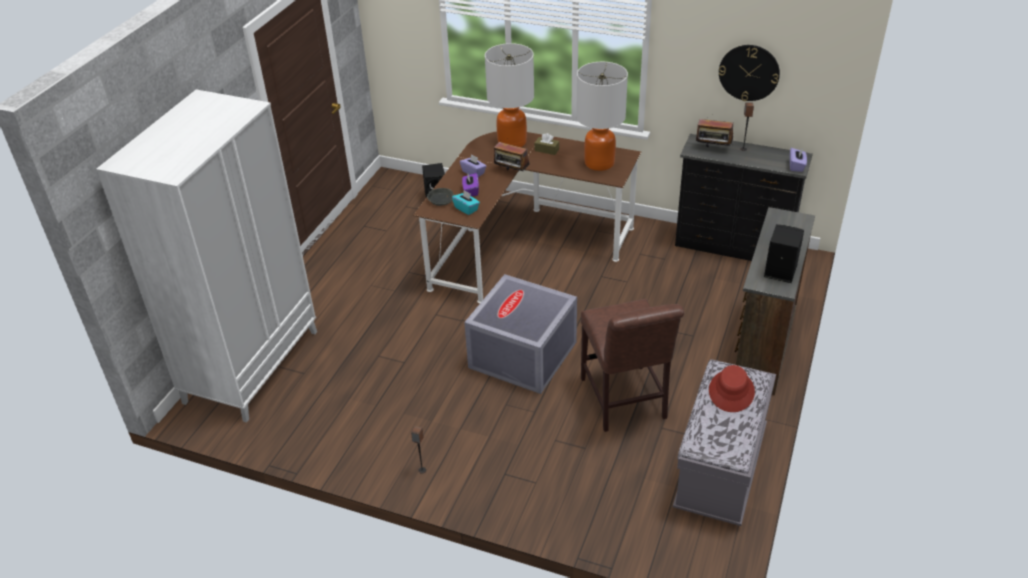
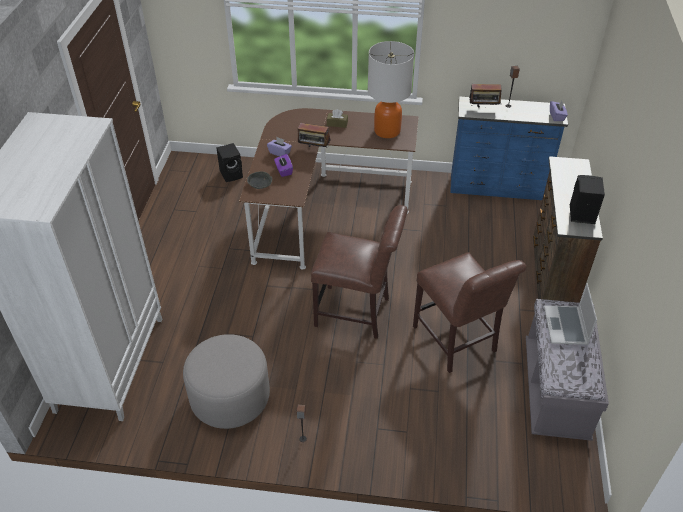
camera: 15 degrees left, 5 degrees up
turquoise tissue box [452,190,480,215] -> none
grey storage box [464,274,577,394] -> brown chair [311,205,408,339]
table lamp [485,43,534,147] -> none
black dresser [675,134,813,261] -> blue dresser [450,96,568,200]
red hat [709,365,755,412] -> laptop [544,283,597,345]
wall clock [719,45,780,101] -> none
none -> grey ottoman [183,334,270,429]

